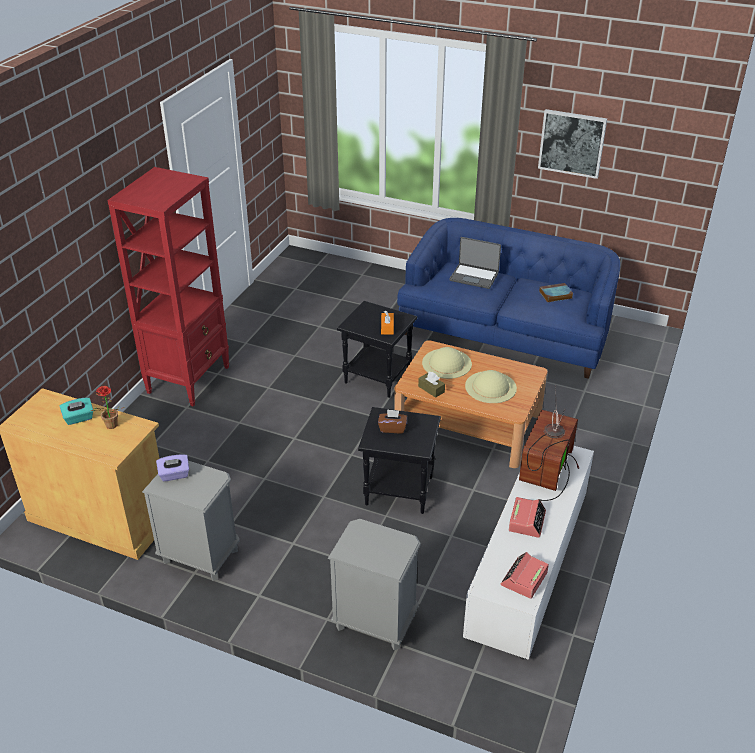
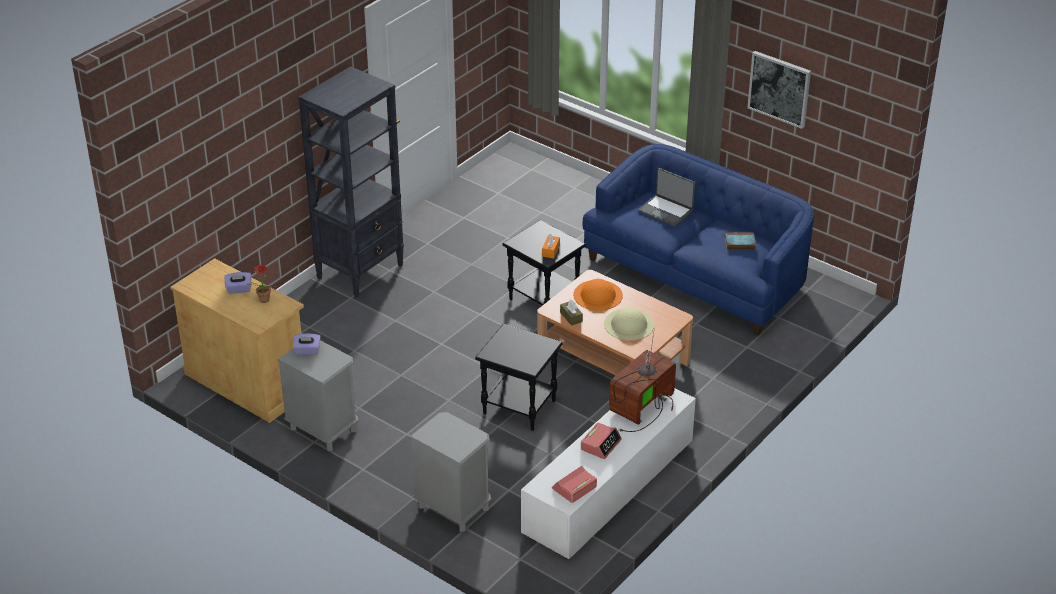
camera: 15 degrees right, 0 degrees up
turquoise tissue box [59,398,93,425] -> purple tissue box [224,272,251,294]
red bookcase [108,167,230,406] -> black bookcase [299,66,404,298]
brown tissue box [378,409,407,433] -> none
beige hat [422,347,472,379] -> orange hat [573,279,623,311]

